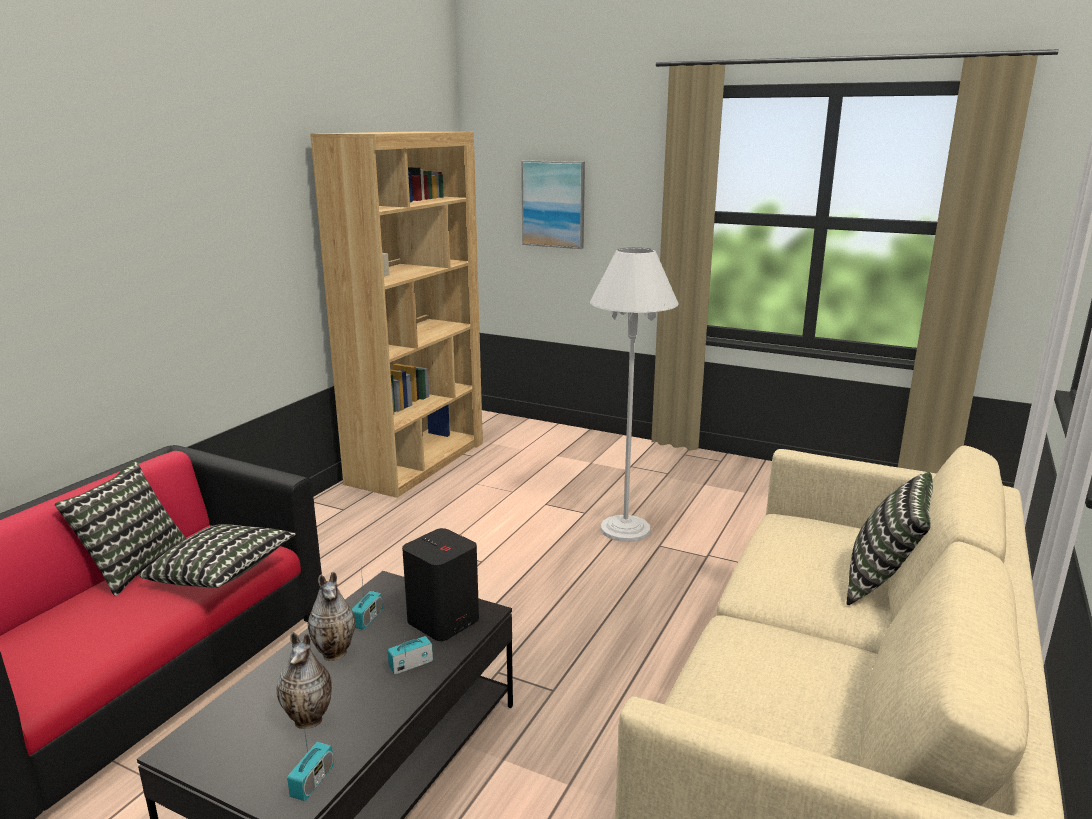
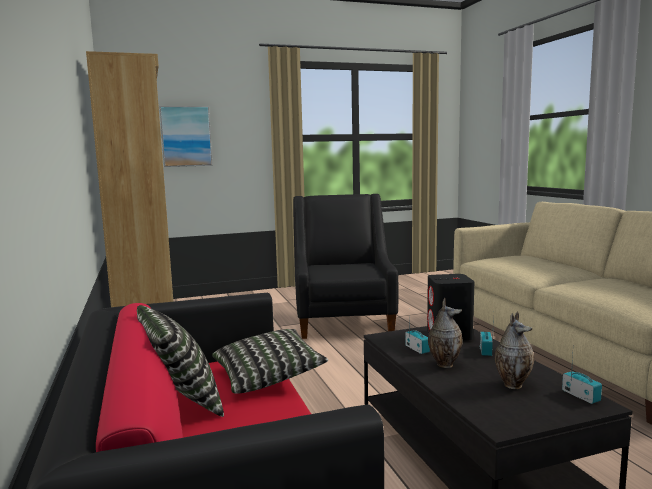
camera: 45 degrees left, 10 degrees down
white floor lamp [590,247,679,542] -> black armchair [293,194,399,339]
pillow [846,472,933,605] -> none

